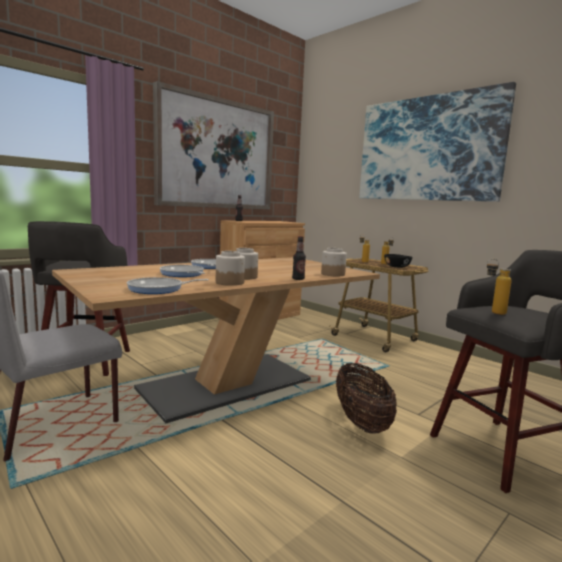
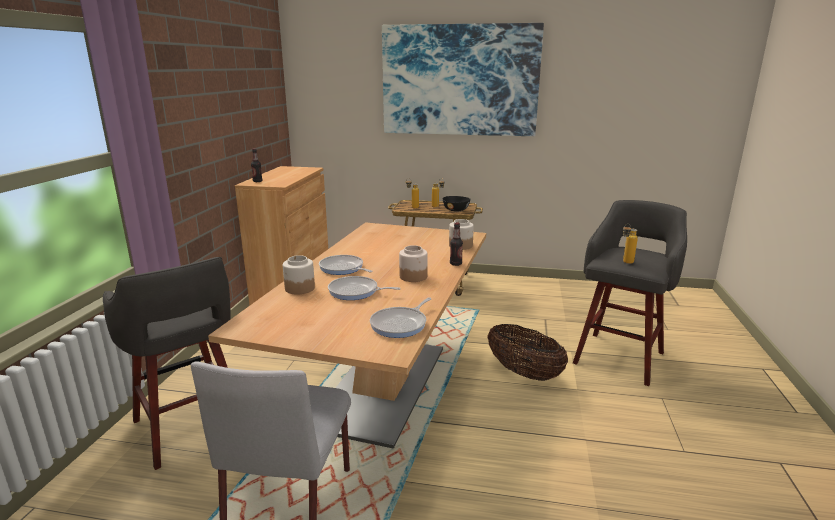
camera: 35 degrees left, 10 degrees up
picture [153,81,274,209] -> none
jar [216,251,245,286] -> jar moved to [283,255,315,295]

